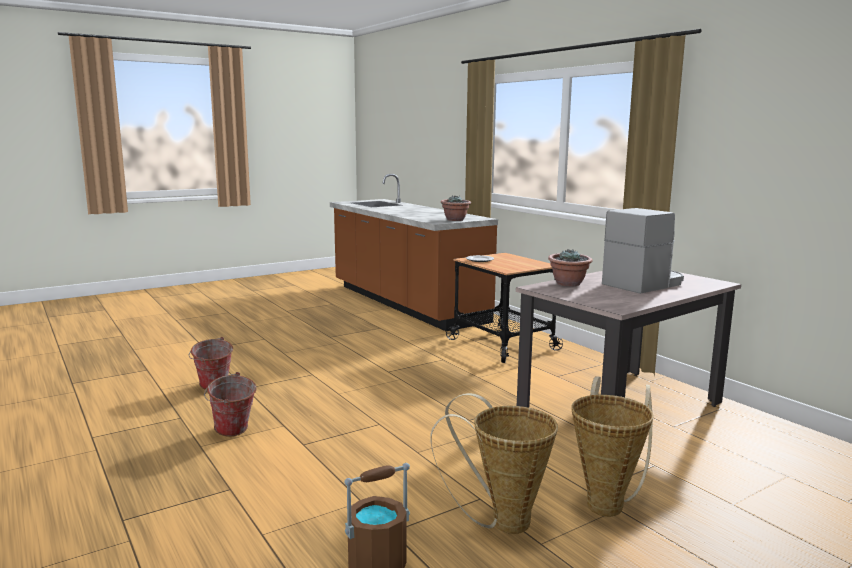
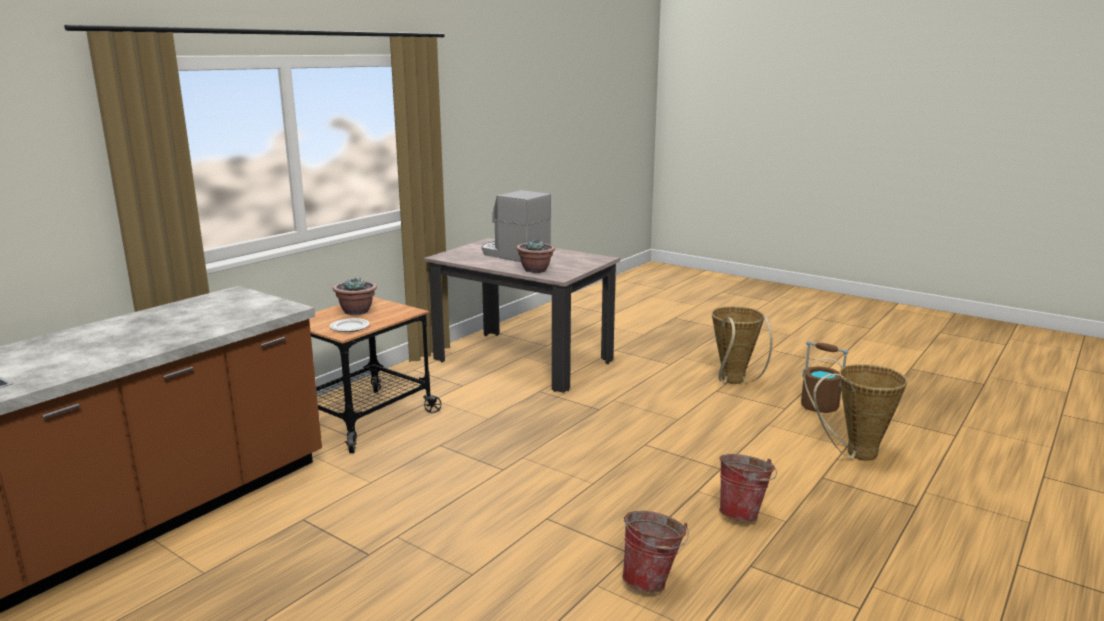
camera: 110 degrees left, 5 degrees up
potted plant [441,195,471,221] -> potted plant moved to [333,277,377,315]
basket [572,376,654,517] -> basket moved to [804,357,908,461]

